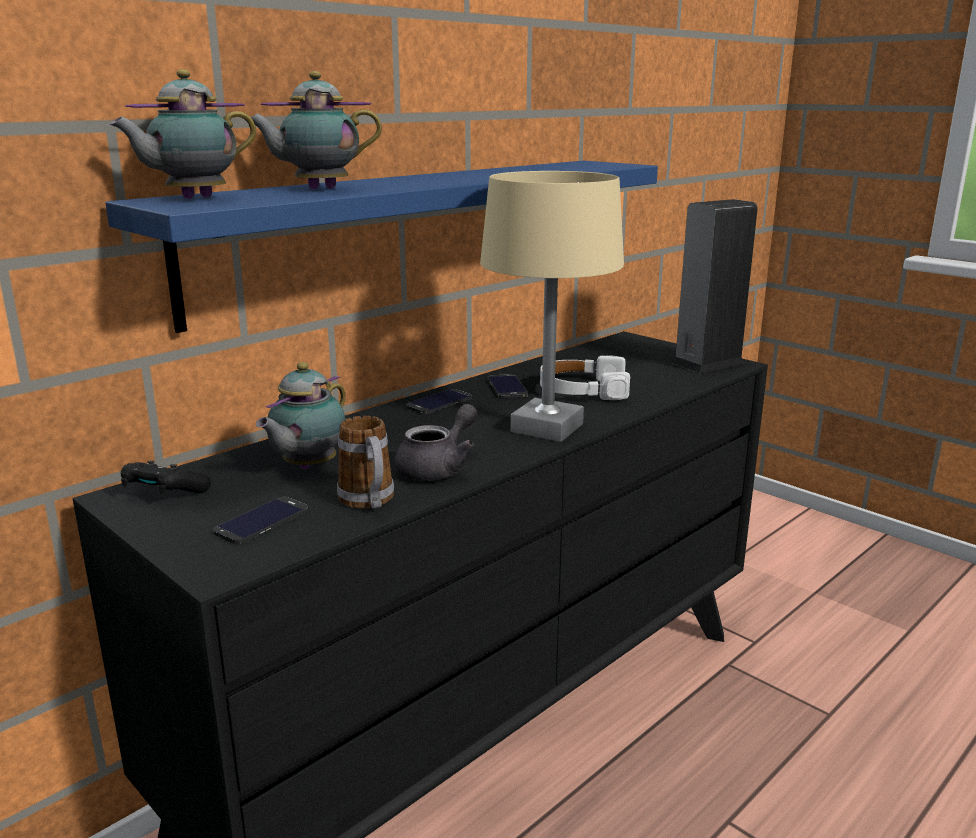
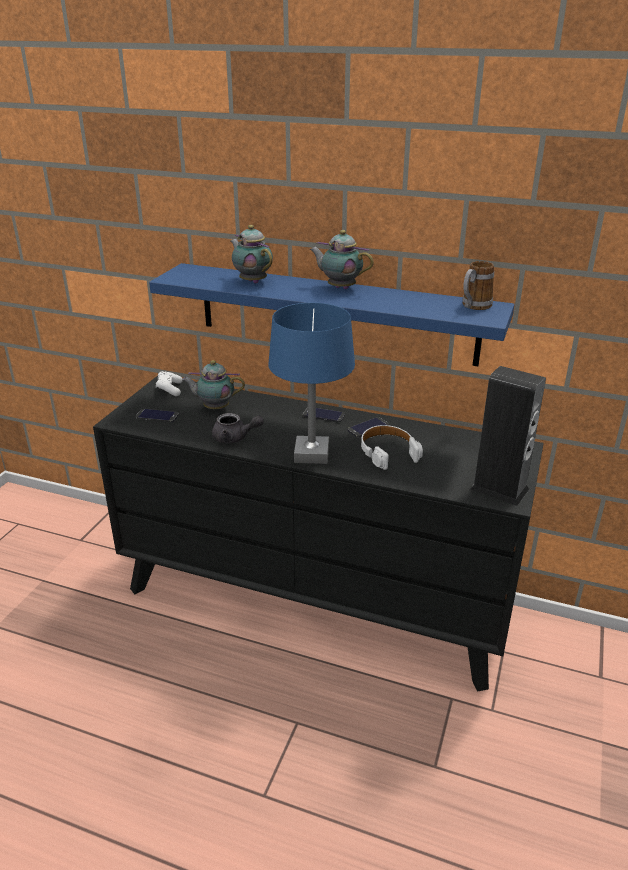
camera: 65 degrees right, 10 degrees up
teapot [110,69,256,199] -> teapot moved to [310,230,374,289]
black game controller [121,460,211,494] -> white game controller [156,371,183,396]
mug [337,416,394,509] -> mug moved to [463,261,494,310]
beige table lamp [480,171,624,442] -> blue table lamp [268,303,355,464]

